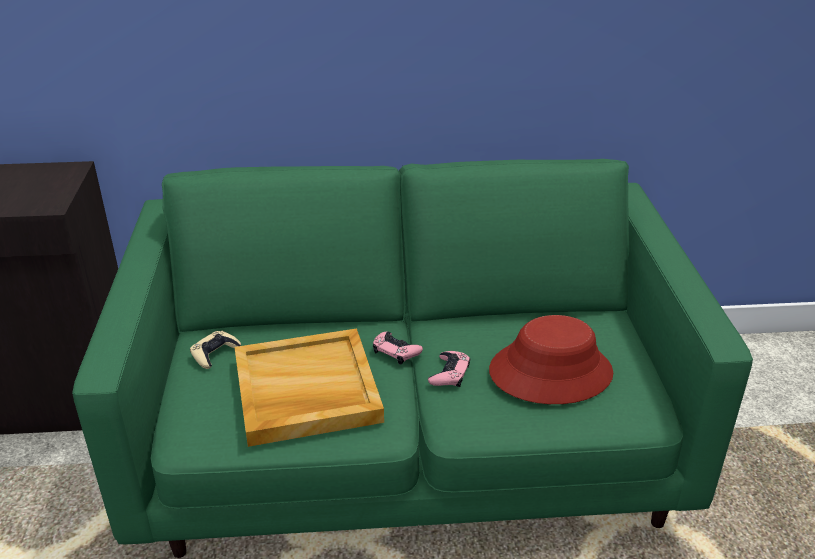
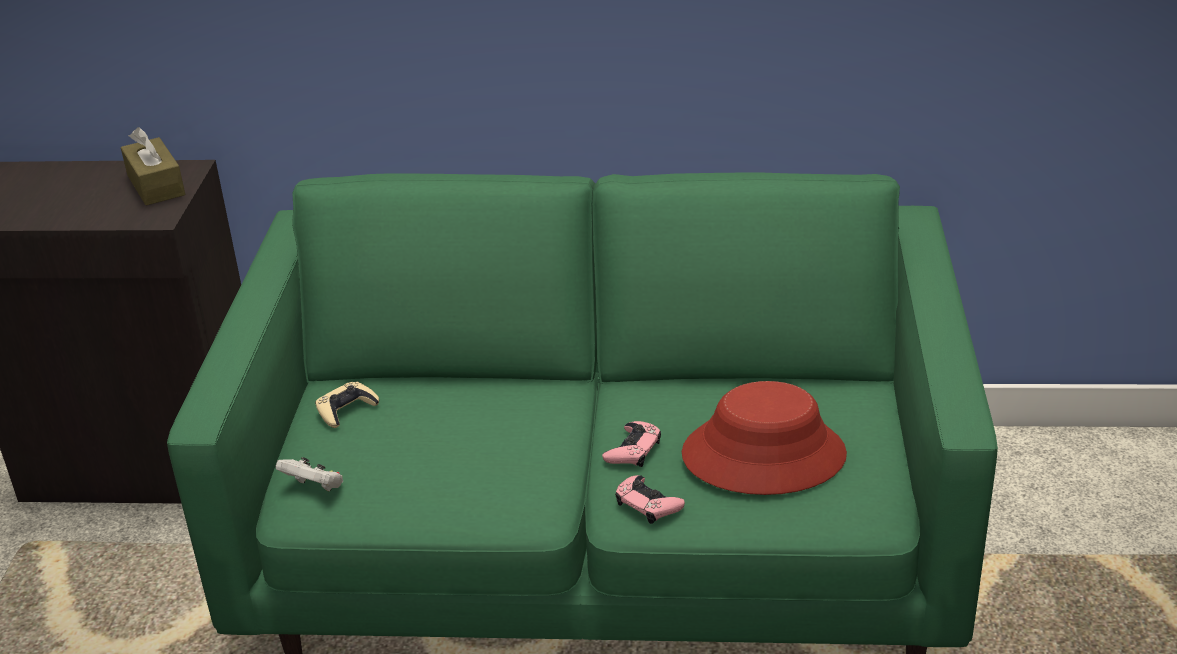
camera: 10 degrees right, 0 degrees up
beige tray [234,328,384,447] -> none
pink game controller [373,332,423,365] -> pink game controller moved to [615,475,685,524]
none -> brown tissue box [121,127,185,205]
none -> white game controller [276,457,343,491]

